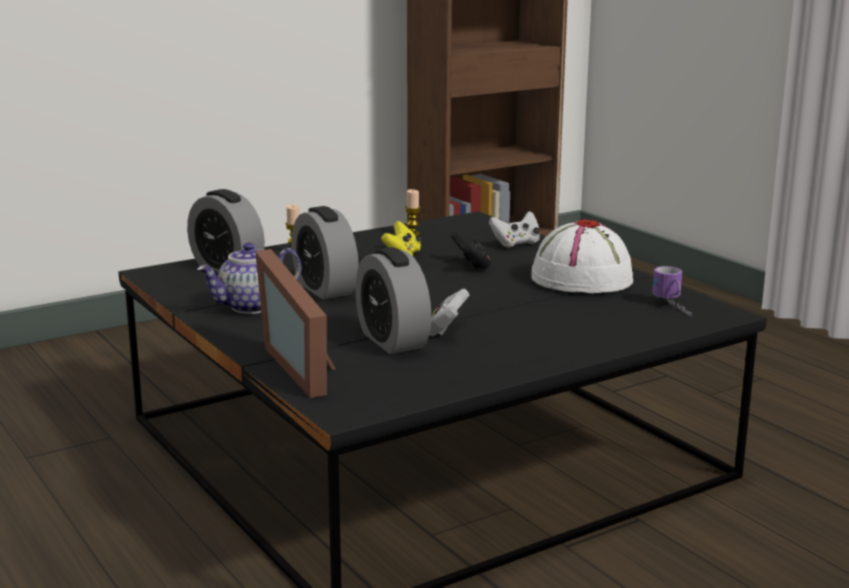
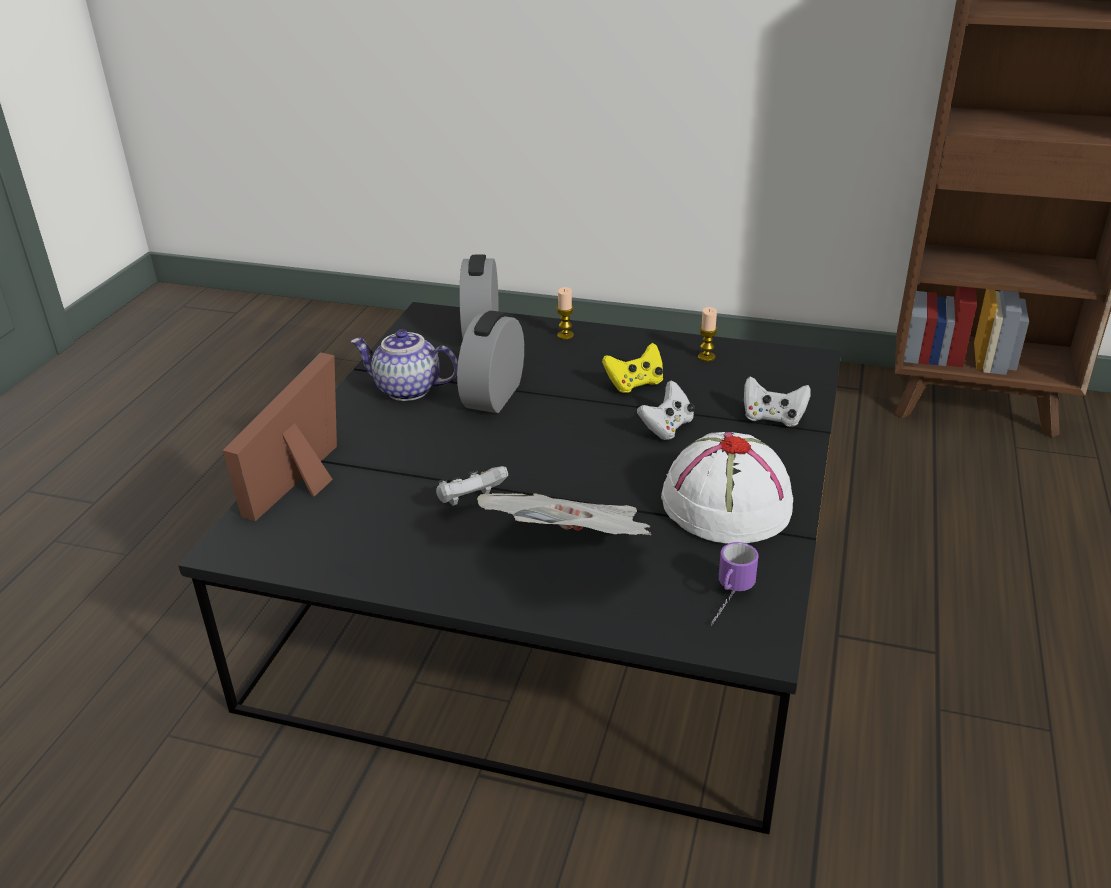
camera: 50 degrees right, 15 degrees up
alarm clock [355,247,432,354] -> none
black game controller [450,230,491,270] -> white game controller [637,381,695,440]
none -> newspaper [477,493,651,535]

